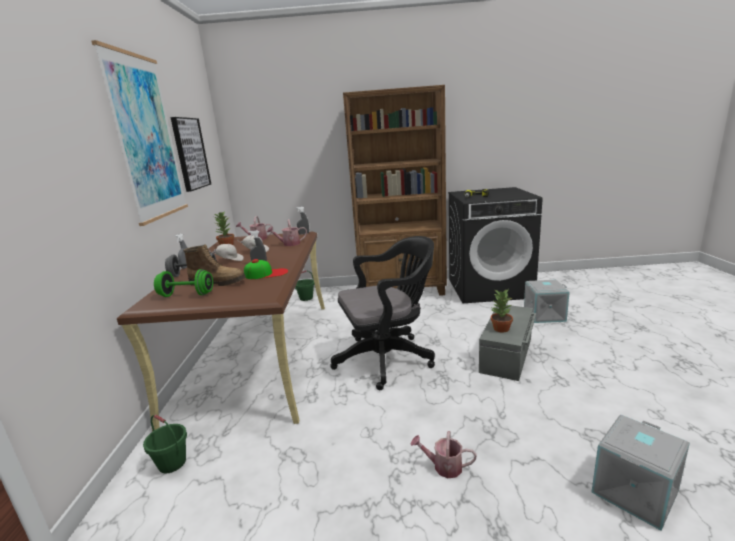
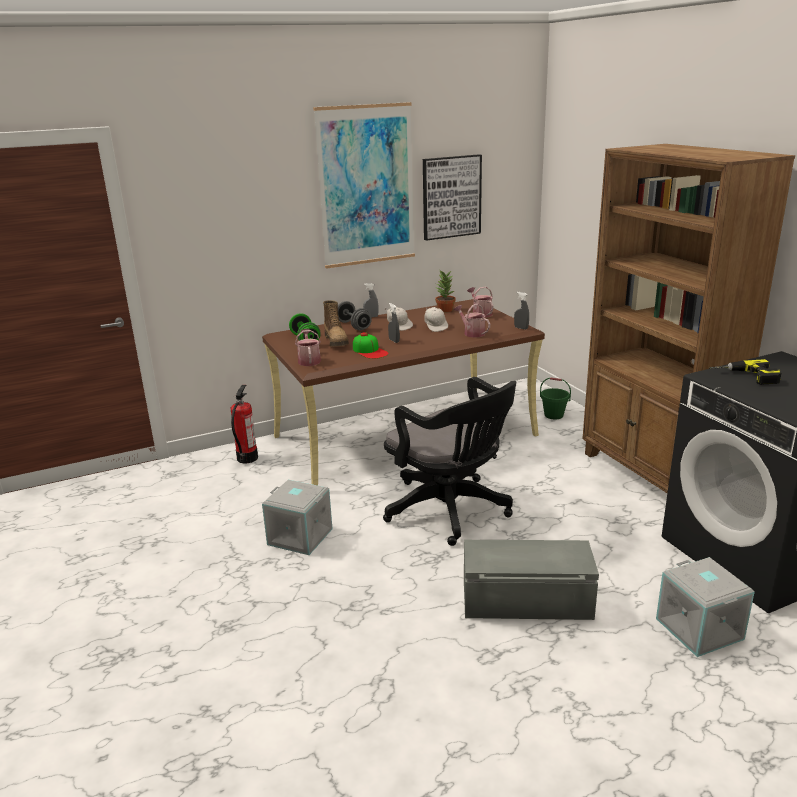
camera: 65 degrees right, 5 degrees up
green bucket [143,415,187,473] -> fire extinguisher [231,385,258,463]
watering can [410,431,477,478] -> watering can moved to [295,329,321,366]
potted plant [491,289,513,332] -> none
grey storage box [591,415,690,531] -> grey storage box moved to [262,480,333,555]

